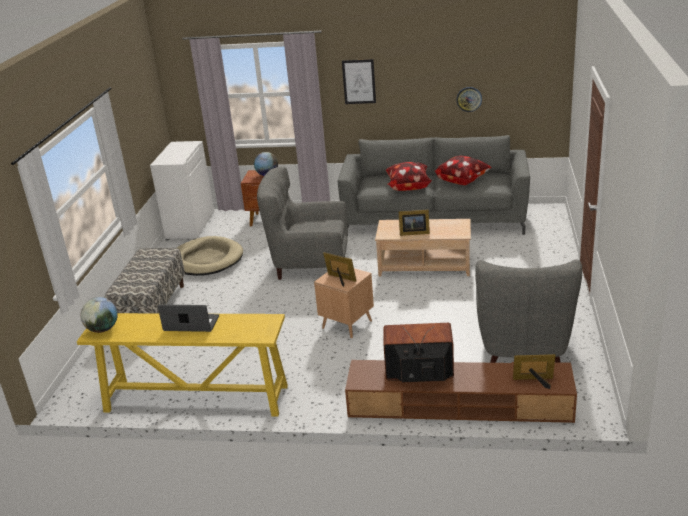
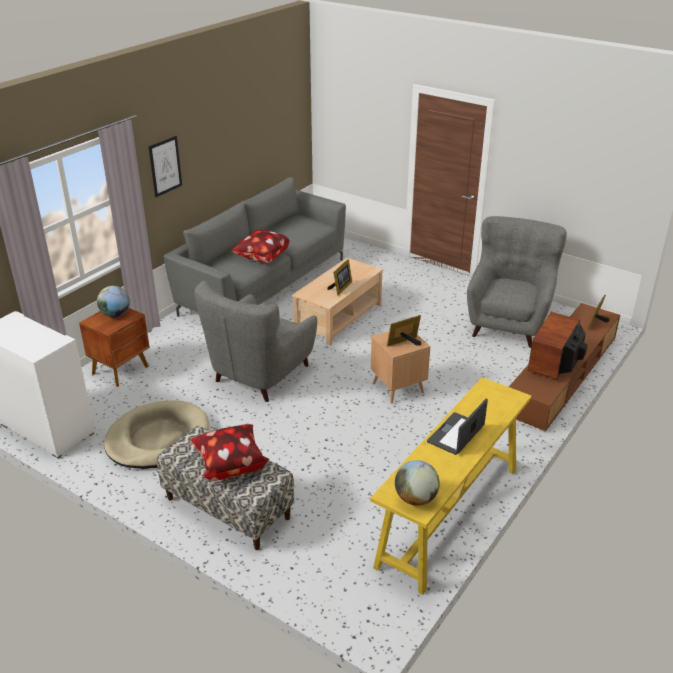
camera: 65 degrees left, 5 degrees up
pillow [435,156,491,185] -> pillow moved to [191,424,269,482]
wall clock [457,87,482,112] -> none
grey armchair [475,259,582,363] -> grey armchair turned 105 degrees counterclockwise [467,216,567,348]

